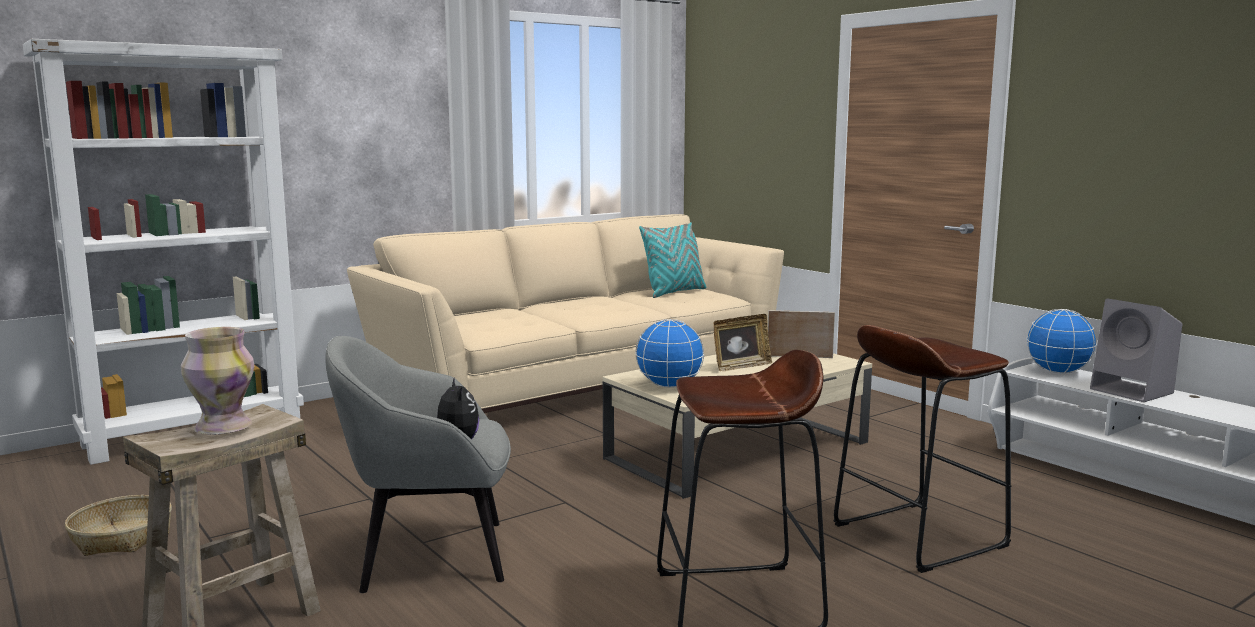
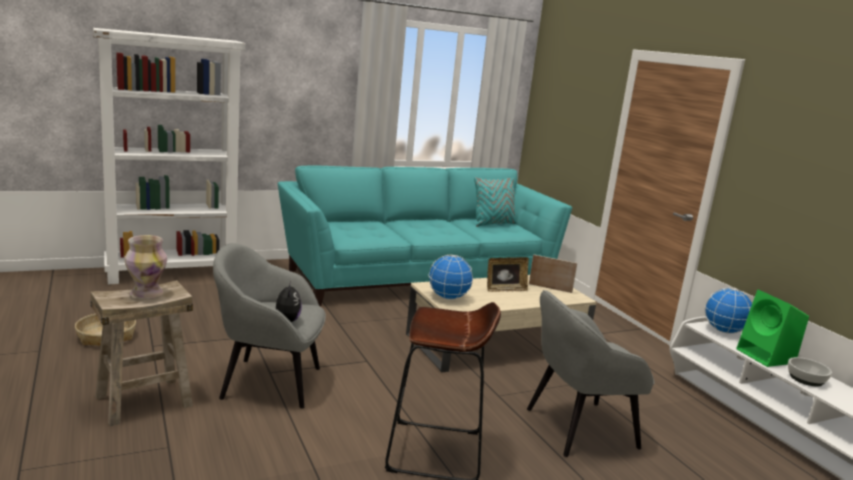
camera: 10 degrees right, 5 degrees up
beige sofa [347,214,784,413] -> turquoise sofa [278,165,572,306]
brown stool [834,325,1011,573] -> grey armchair [527,290,654,457]
grey speaker [1090,298,1182,402] -> green speaker [736,290,809,367]
none -> bowl [788,357,832,387]

